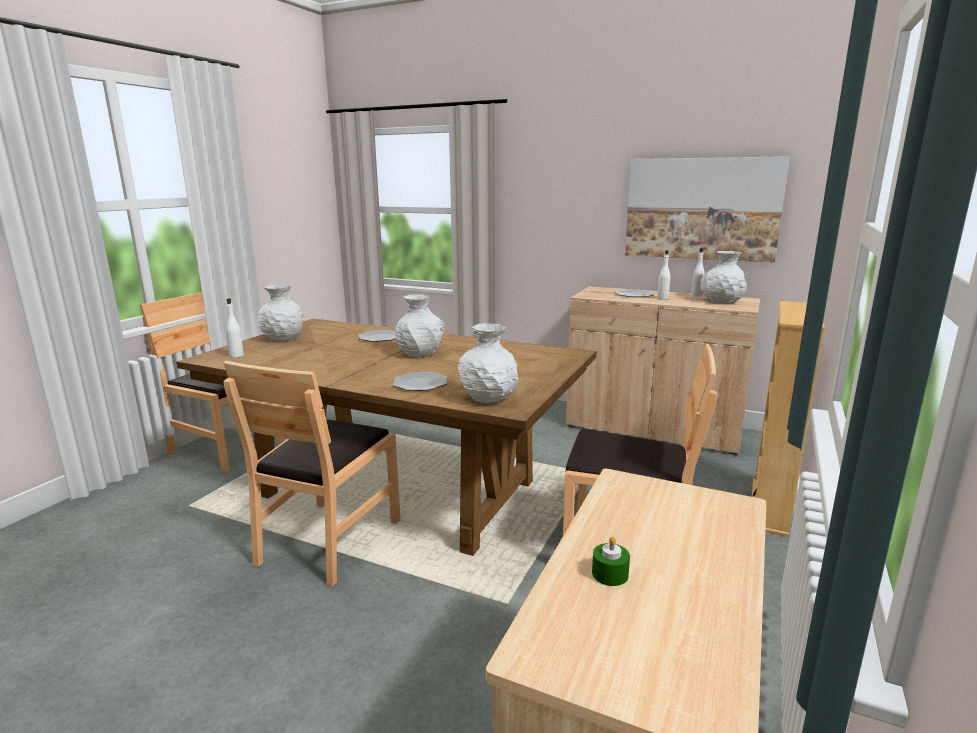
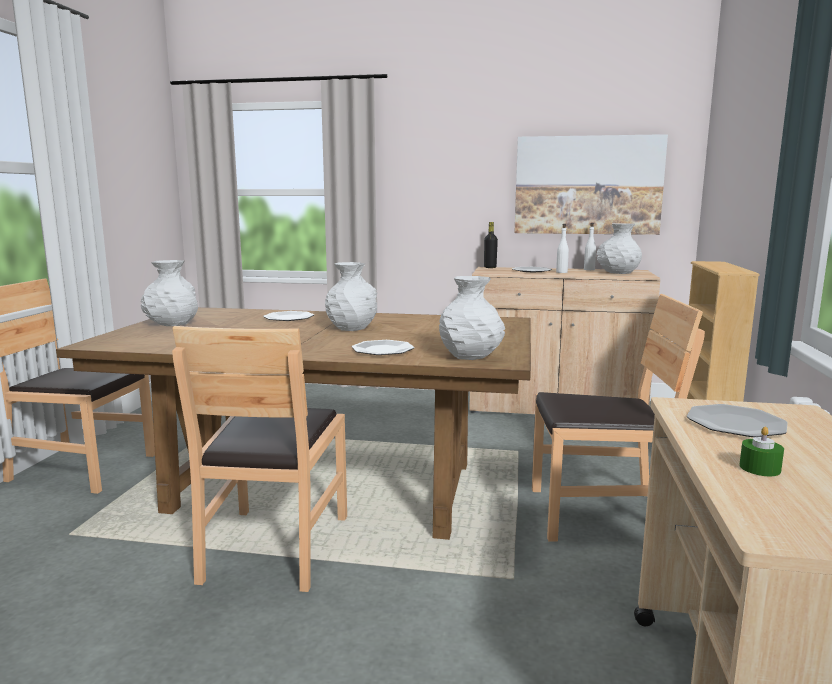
camera: 15 degrees left, 5 degrees down
white bottle [226,298,244,358] -> none
none -> black bottle [484,222,498,268]
none -> plate [687,404,788,437]

